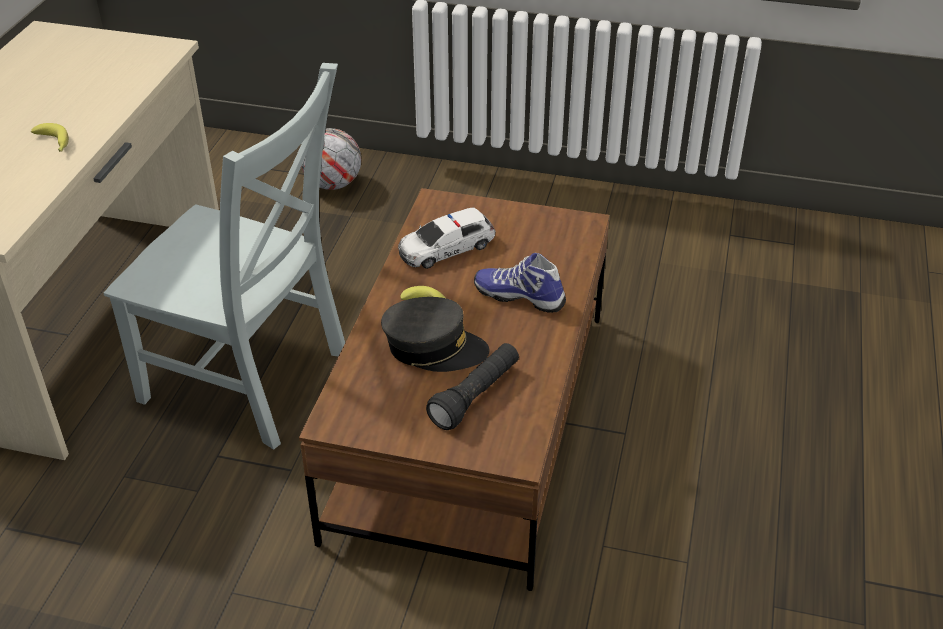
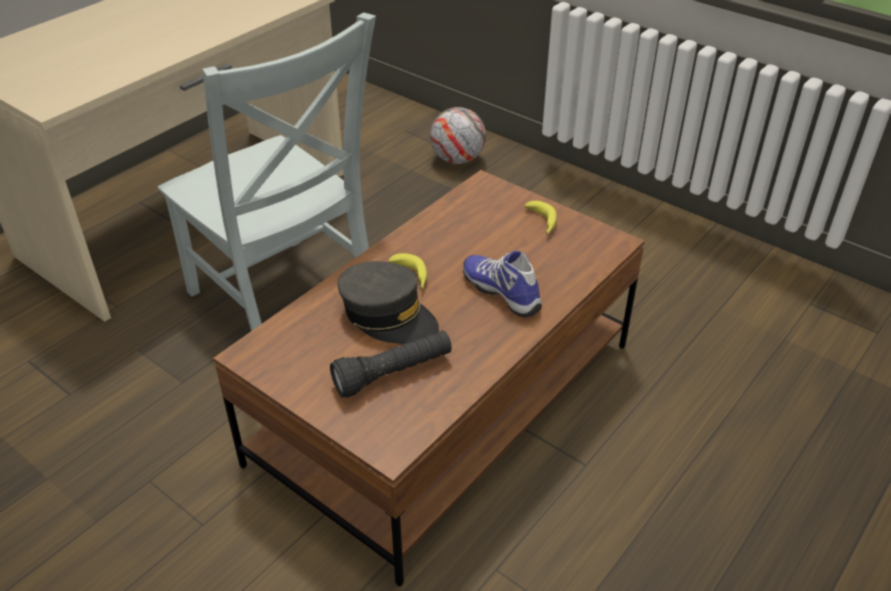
camera: 25 degrees right, 0 degrees up
banana [31,123,69,152] -> banana moved to [525,201,557,234]
toy car [398,208,495,269] -> none

